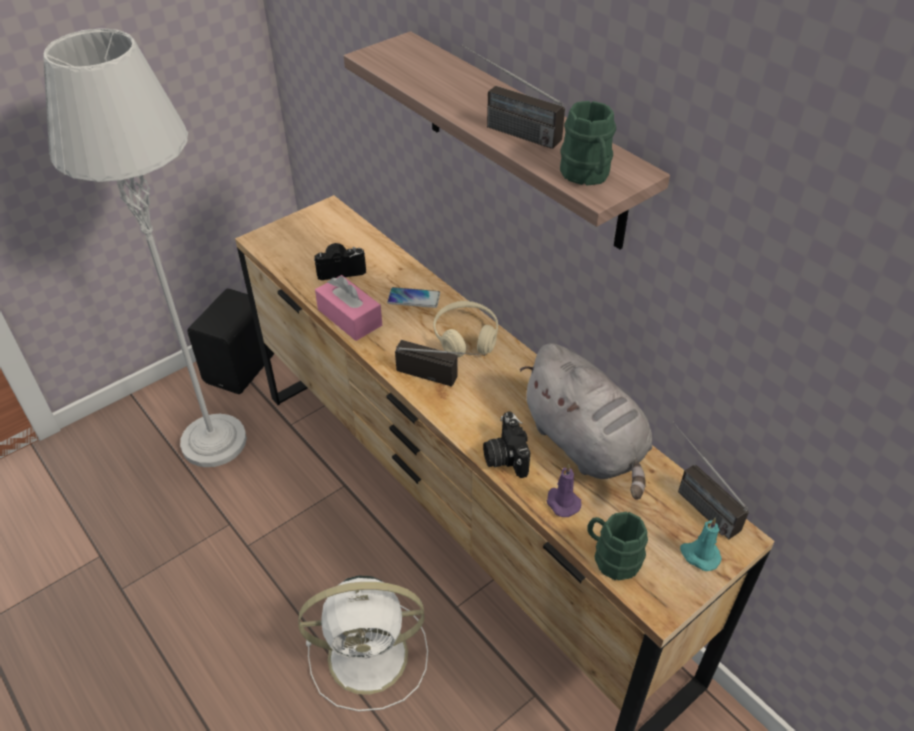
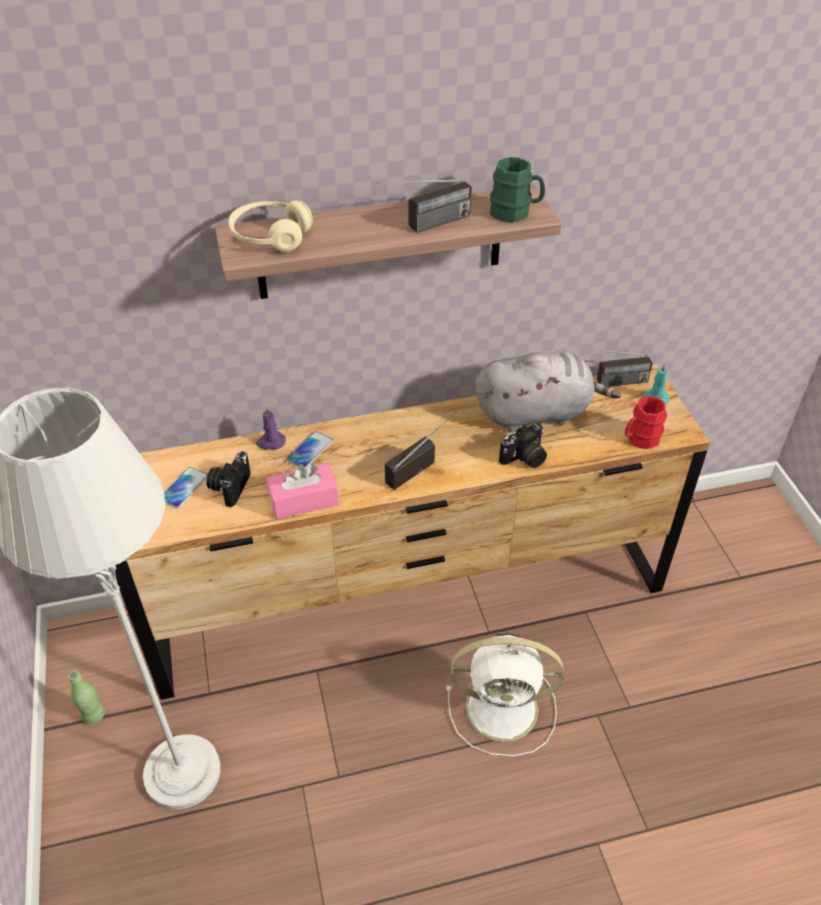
camera: 65 degrees left, 0 degrees up
black speaker [187,289,275,394] -> green bottle [68,670,105,724]
white fan [298,576,428,712] -> white fan turned 75 degrees clockwise [447,633,564,757]
beige headphones [433,301,498,358] -> beige headphones moved to [228,200,313,252]
camera [483,411,530,478] -> camera turned 45 degrees counterclockwise [499,424,547,468]
purple candle [547,464,582,517] -> purple candle moved to [256,407,286,450]
green mug [587,512,648,581] -> red mug [625,396,667,449]
none -> phone [164,467,208,508]

